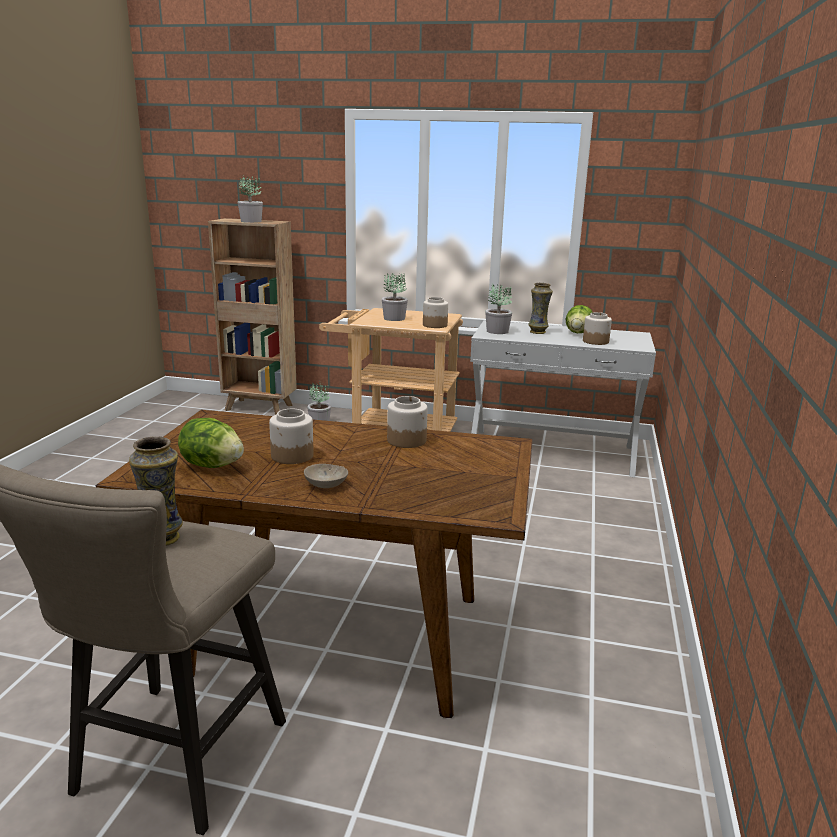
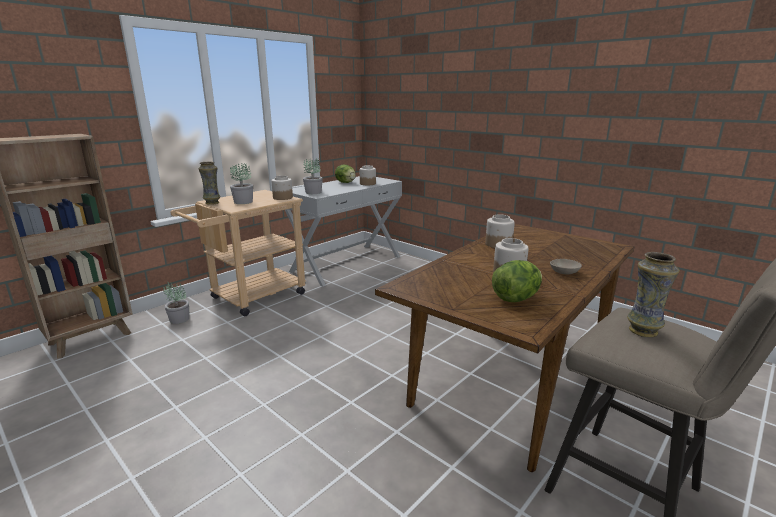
camera: 60 degrees left, 0 degrees up
potted plant [237,176,263,223] -> none
vase [528,283,553,334] -> vase moved to [198,162,220,205]

